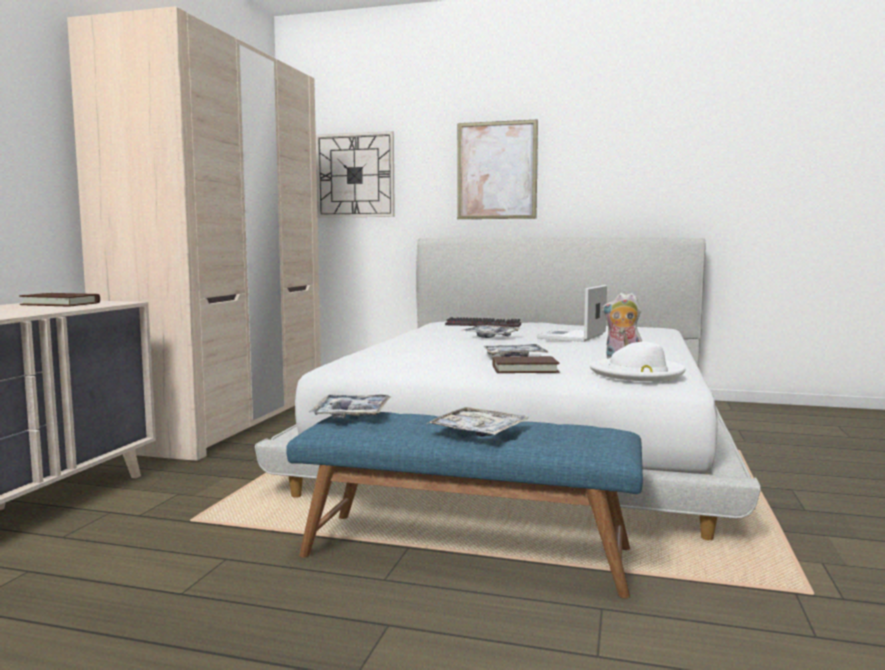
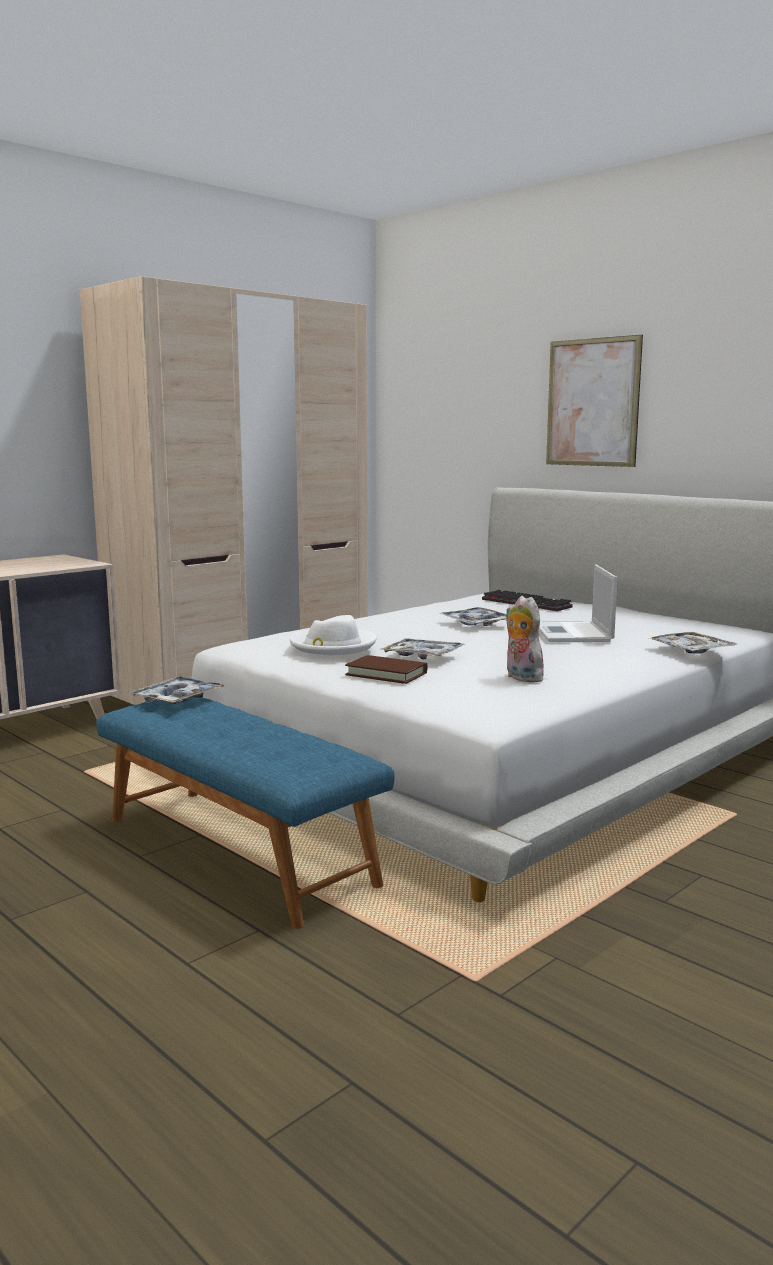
camera: 30 degrees right, 5 degrees up
brown book [19,293,100,307] -> none
wall clock [316,131,395,218] -> none
tray [426,407,529,436] -> tray moved to [648,632,738,654]
laptop [537,285,607,342] -> laptop turned 60 degrees counterclockwise [539,564,618,642]
white hat [590,342,686,382] -> white hat moved to [290,615,376,655]

